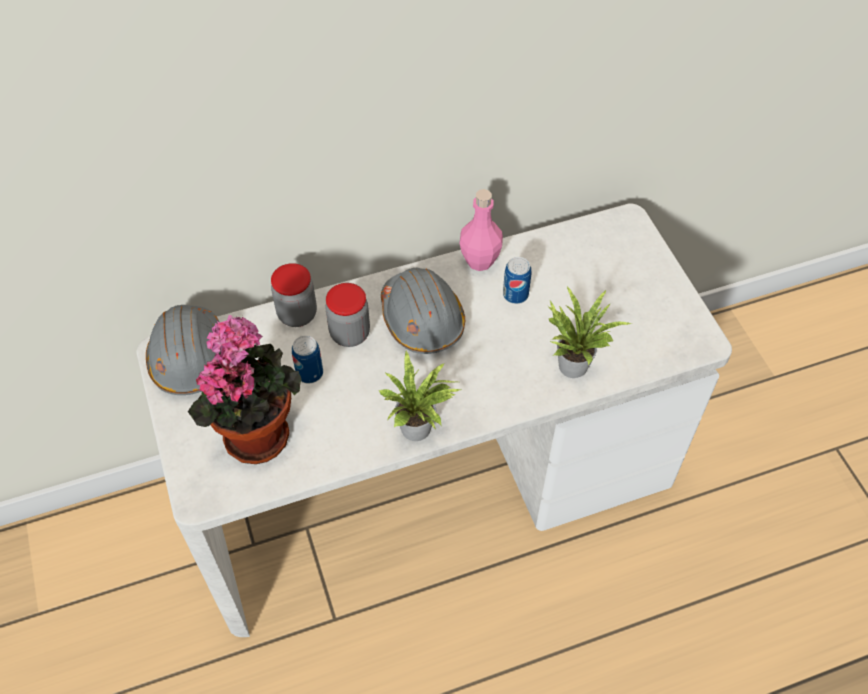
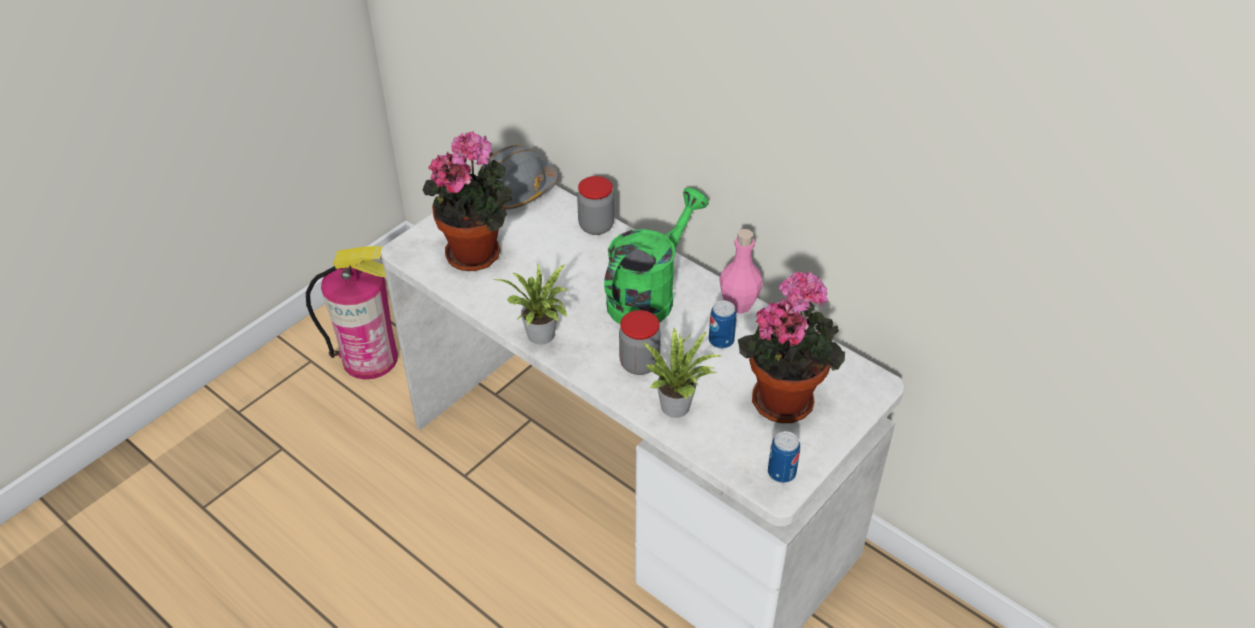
camera: 60 degrees right, 10 degrees down
can [292,336,323,383] -> can moved to [768,431,800,483]
jar [325,283,370,347] -> jar moved to [619,310,661,375]
grey hard hat [381,268,465,354] -> green watering can [604,187,709,324]
none -> fire extinguisher [306,246,398,379]
none -> potted plant [738,270,845,423]

